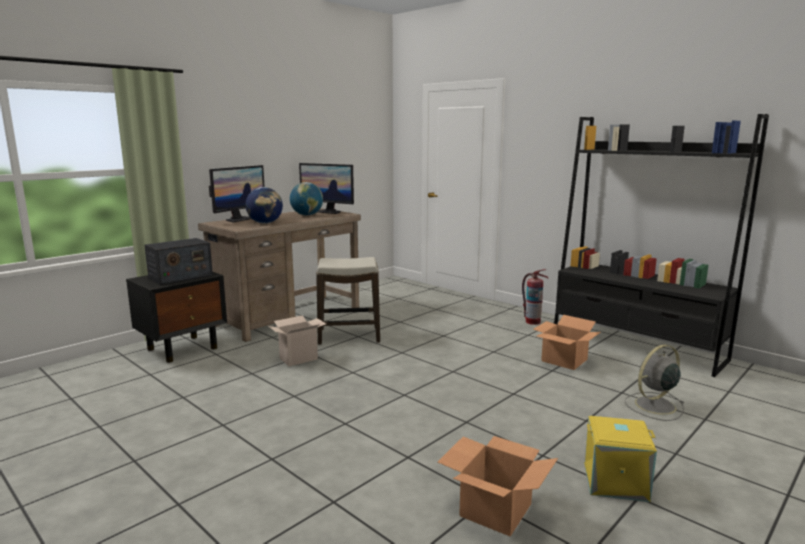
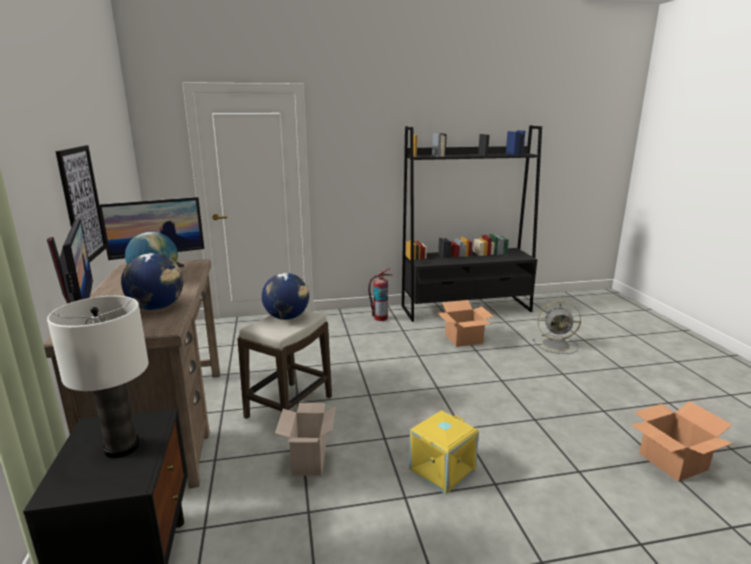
camera: 55 degrees left, 5 degrees up
radio [144,238,213,285] -> white table lamp [47,296,149,458]
yellow storage box [584,416,657,502] -> yellow storage box moved to [409,410,479,494]
grey fan [625,345,685,421] -> grey fan turned 90 degrees counterclockwise [533,301,581,354]
none -> picture [56,145,106,263]
none -> globe [262,273,309,320]

